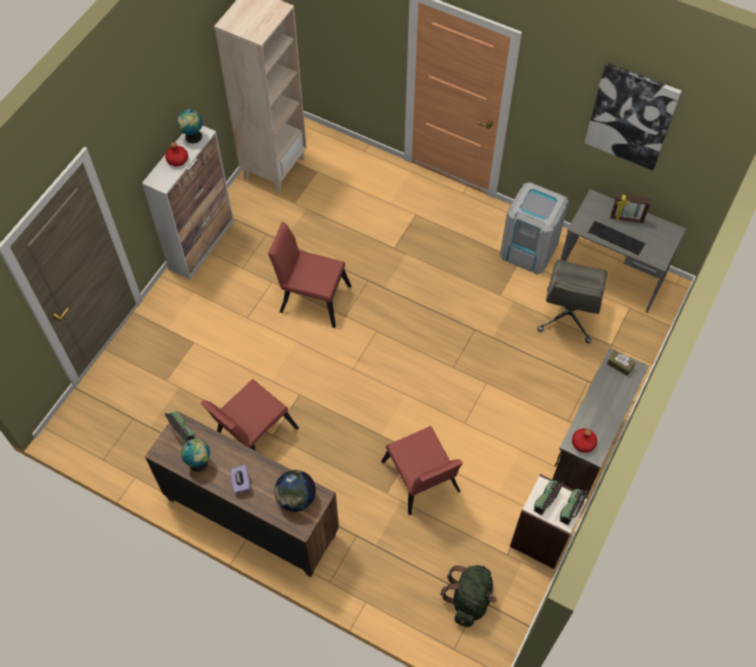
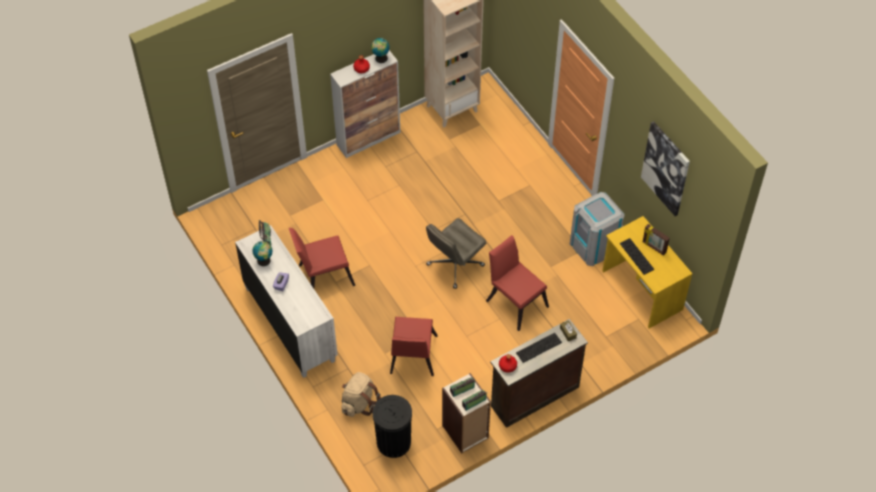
camera: 30 degrees right, 5 degrees down
brown dresser [145,411,339,577] -> white dresser [235,225,338,378]
red chair [268,222,351,328] -> red chair moved to [486,235,549,331]
globe [274,470,316,512] -> none
green backpack [440,565,496,627] -> black trash can [373,395,412,458]
grey office chair [537,260,607,343] -> grey office chair moved to [426,218,486,289]
grey desk [560,189,686,313] -> yellow desk [602,216,693,328]
none -> beige backpack [341,372,381,417]
none -> keyboard [516,333,562,363]

